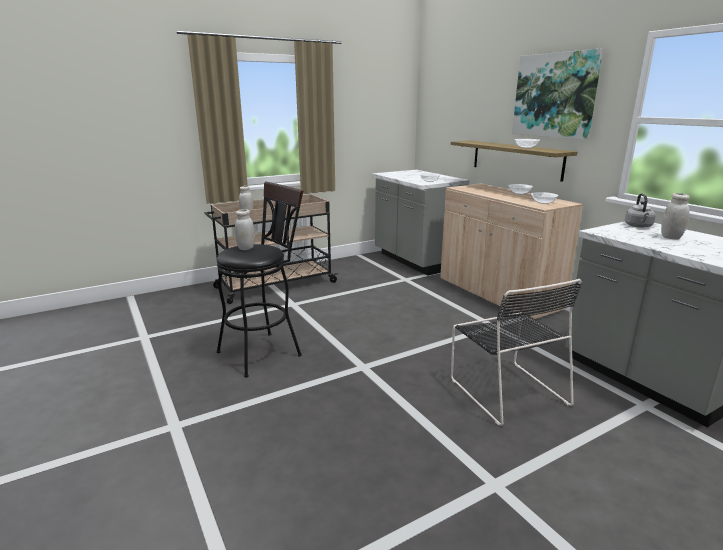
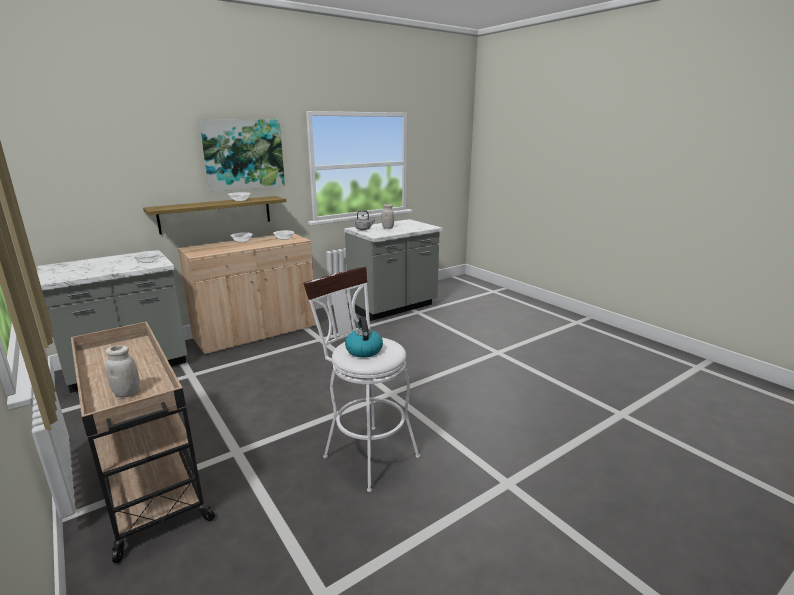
camera: 95 degrees left, 0 degrees up
black stool [216,182,303,378] -> white stool [303,266,420,492]
white jar [235,209,255,250] -> kettle [345,316,383,358]
black chair [451,279,582,426] -> none

